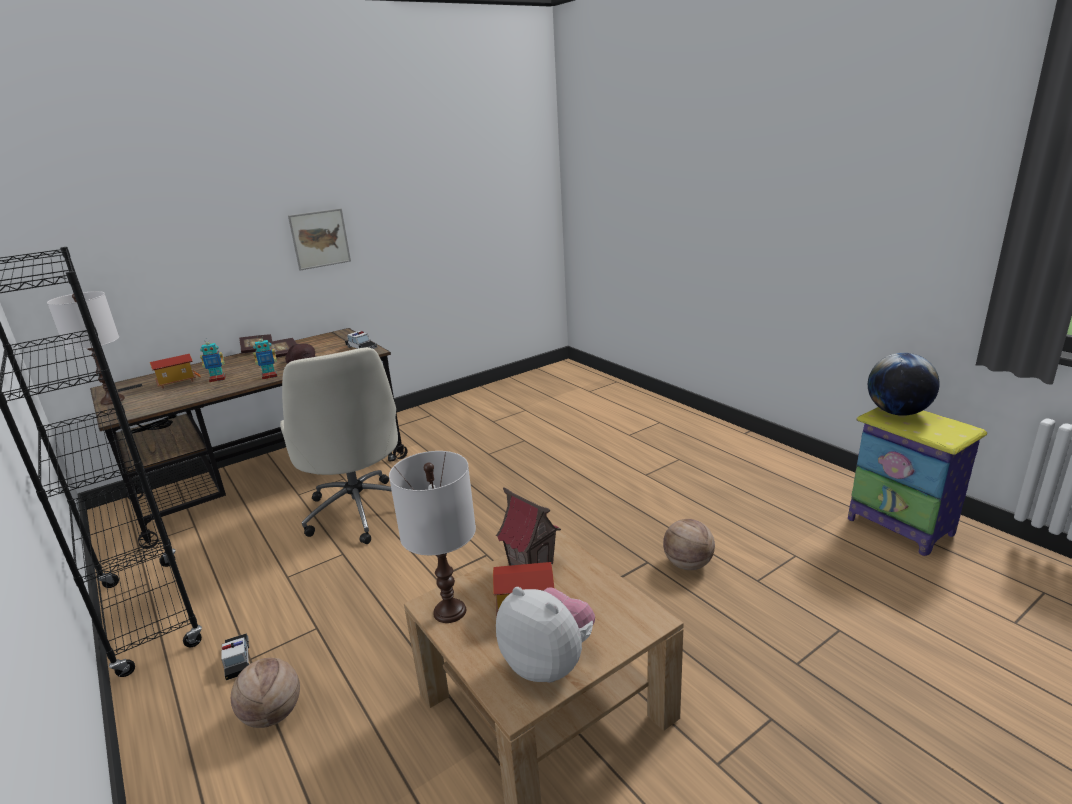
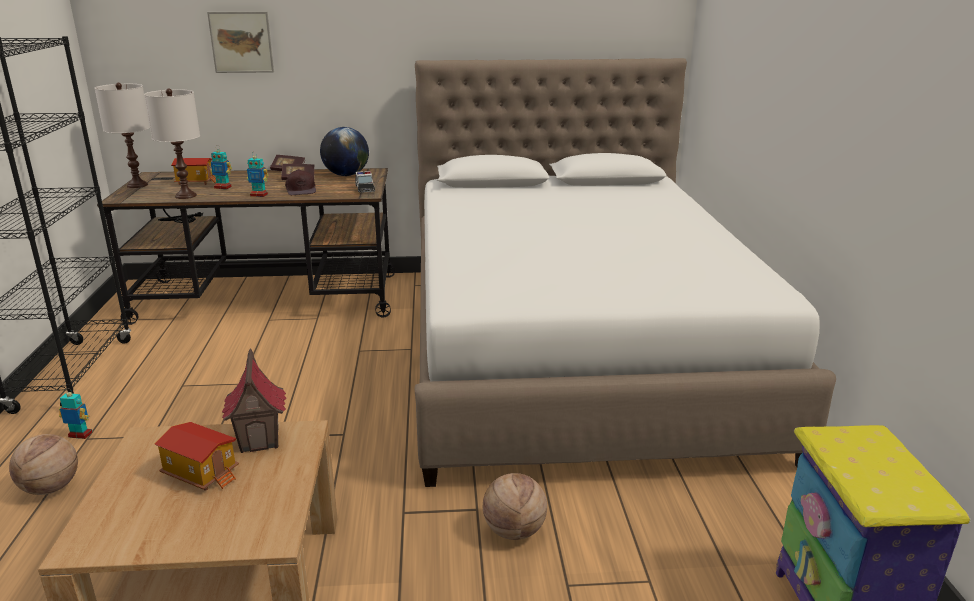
camera: 30 degrees right, 0 degrees up
toy car [221,633,249,680] -> toy robot [59,388,92,439]
beige office chair [280,347,398,544] -> none
picture [288,208,351,270] -> picture moved to [207,12,274,73]
white table lamp [389,451,476,623] -> white table lamp moved to [144,89,200,199]
plush toy [496,587,595,683] -> none
globe [868,353,940,416] -> globe moved to [320,127,369,176]
none -> white bed [414,58,836,487]

